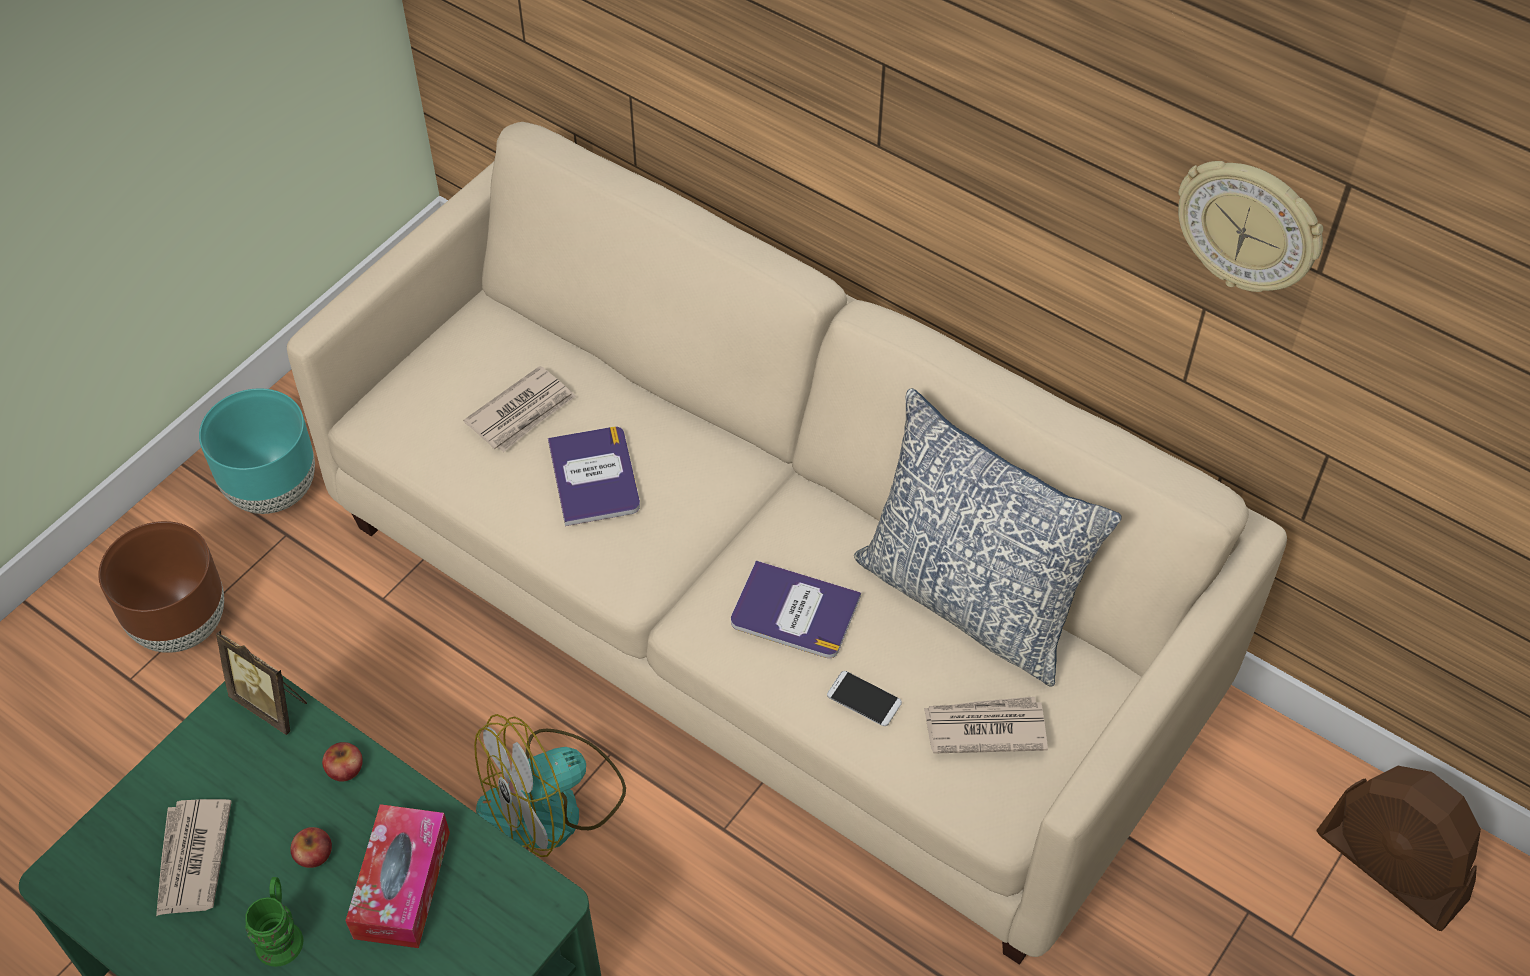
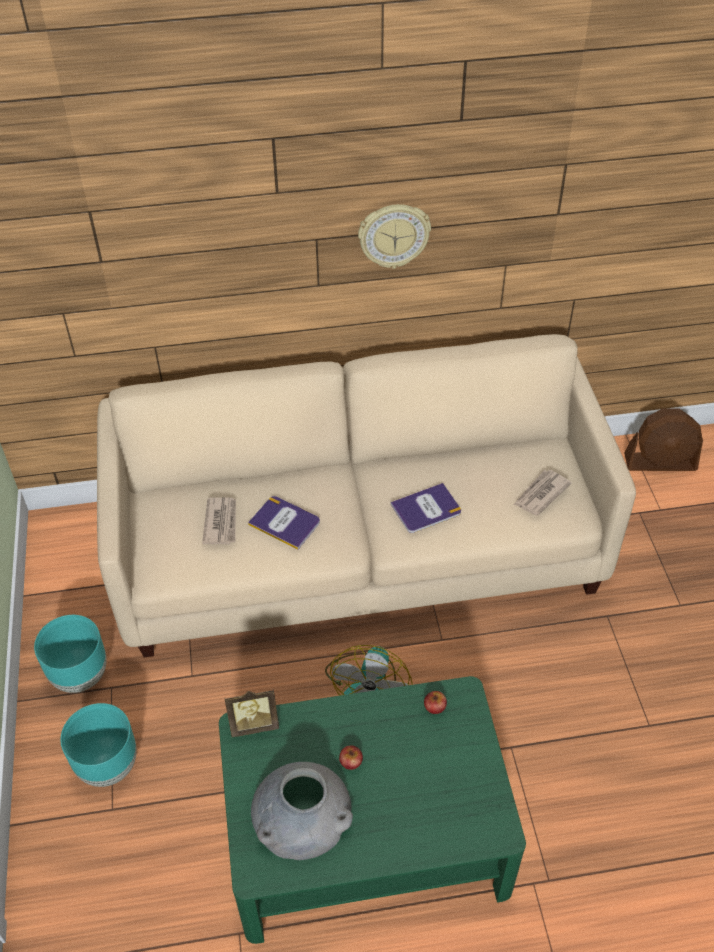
camera: 45 degrees left, 5 degrees down
brown planter [98,521,224,653] -> turquoise planter [60,703,137,787]
newspaper [156,799,232,916] -> grey vase [251,762,353,860]
green mug [245,877,303,967] -> none
apple [322,742,363,782] -> apple moved to [424,691,447,714]
tissue box [346,804,450,948] -> none
phone [827,671,902,726] -> none
pillow [854,388,1122,686] -> none
wall clock [1178,161,1323,292] -> wall clock moved to [358,204,431,269]

